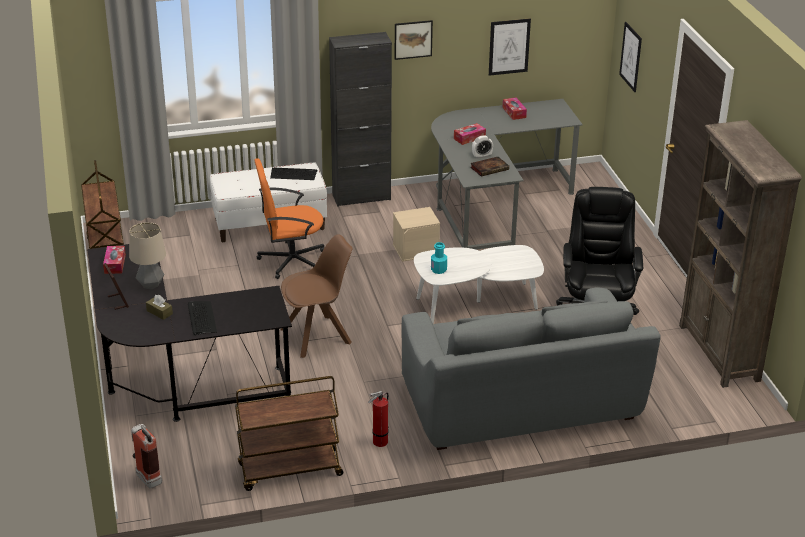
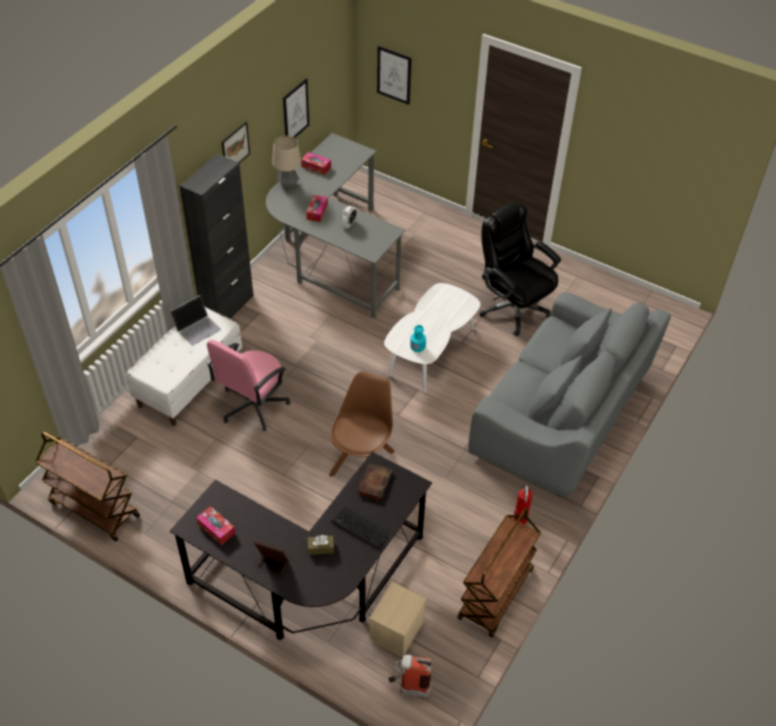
camera: 45 degrees left, 15 degrees up
table lamp [129,222,166,290] -> table lamp moved to [272,136,301,189]
orange office chair [254,158,324,279] -> pink office chair [206,340,290,431]
keyboard [270,168,318,180] -> laptop [170,295,221,346]
beige storage box [393,207,440,262] -> beige storage box moved to [369,581,427,657]
book [470,157,509,176] -> book moved to [357,463,393,501]
brown bookcase [679,120,802,388] -> none

